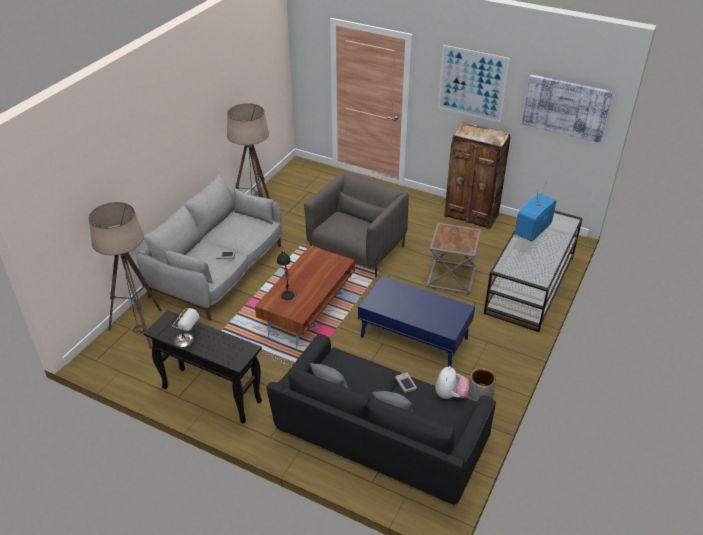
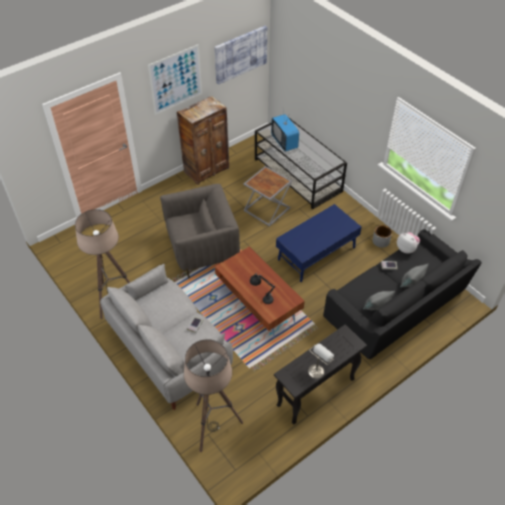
camera: 65 degrees left, 10 degrees up
grey armchair [304,171,409,277] -> grey armchair turned 105 degrees clockwise [160,184,240,278]

